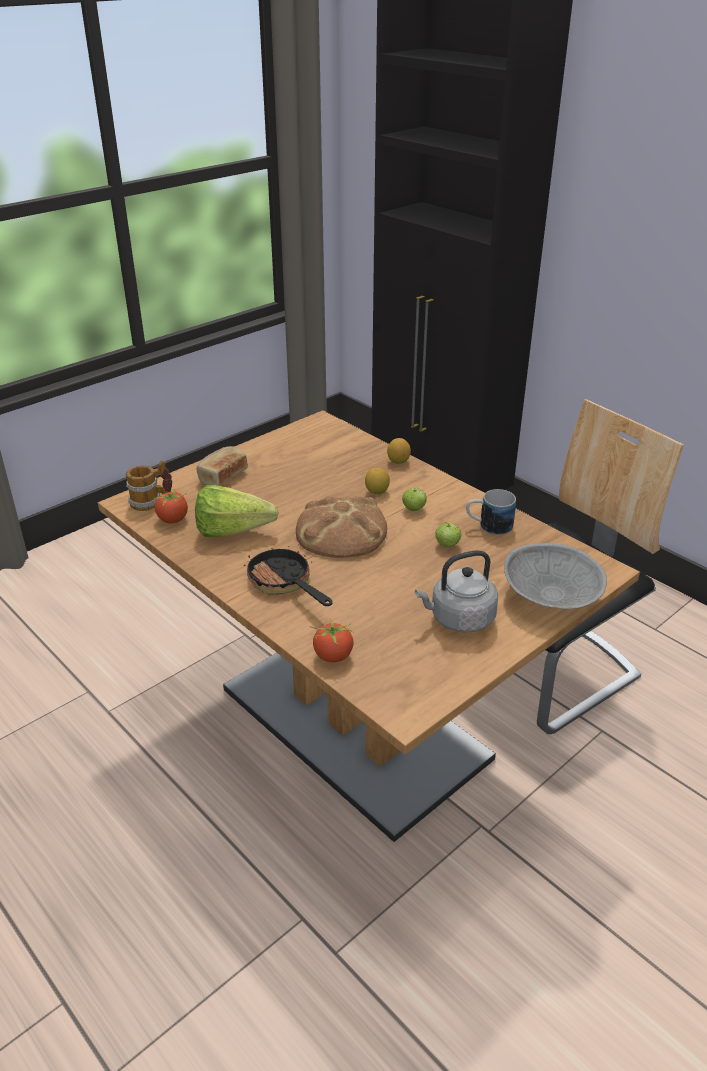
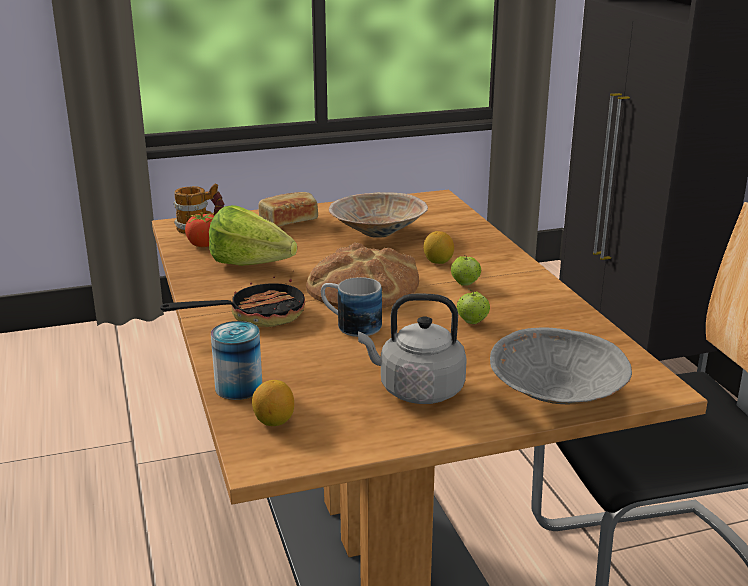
camera: 25 degrees right, 10 degrees down
frying pan [244,546,333,606] -> frying pan turned 75 degrees clockwise [160,277,305,327]
tomato [310,618,355,662] -> can [211,321,262,400]
lemon [387,438,411,464] -> lemon moved to [252,380,294,426]
mug [466,489,516,535] -> mug moved to [321,277,382,337]
none -> beige bowl [329,192,428,238]

